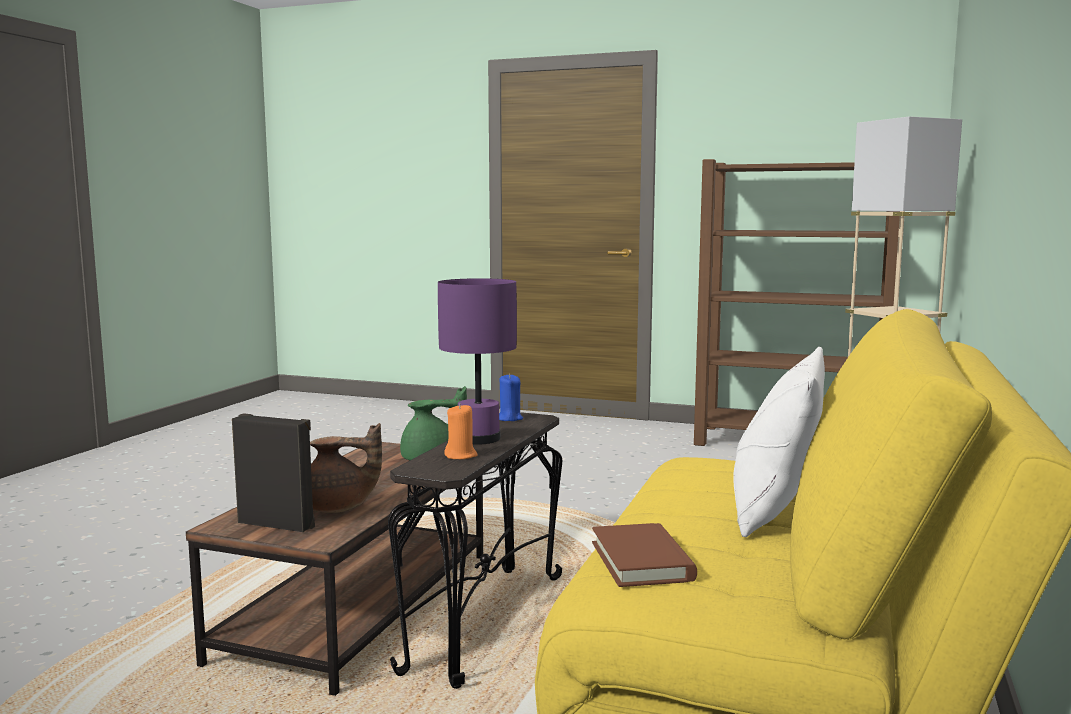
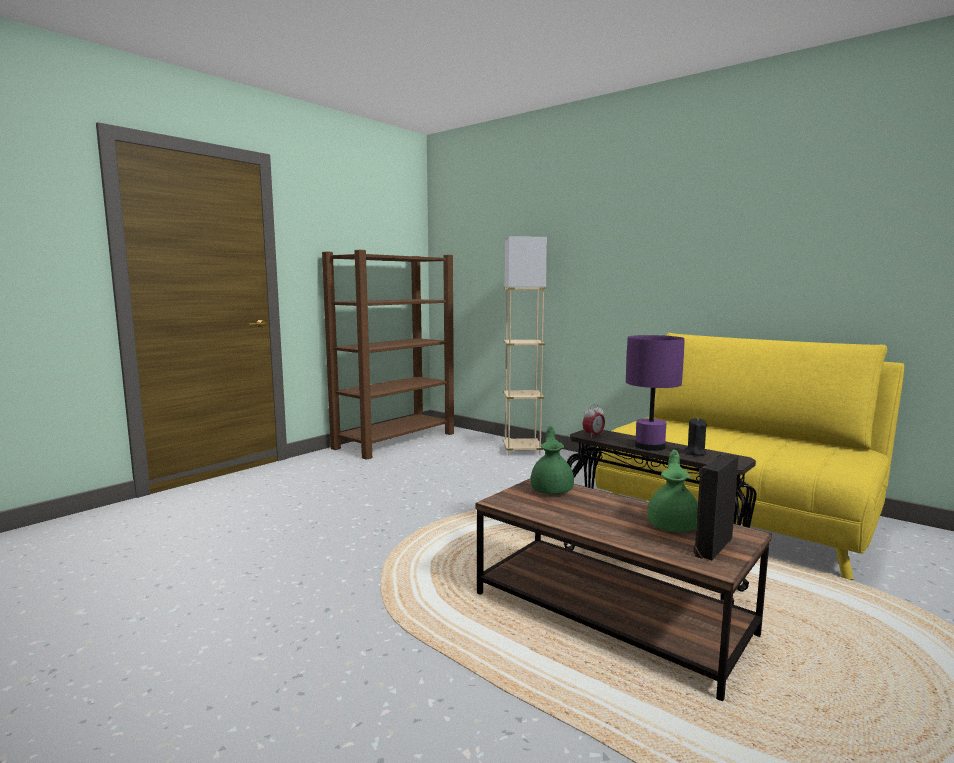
camera: 70 degrees left, 0 degrees up
brown teapot [310,423,382,513] -> green teapot [648,450,698,532]
orange candle [444,403,478,459] -> black candle [685,418,707,456]
blue candle [499,374,523,421] -> alarm clock [583,404,605,437]
brown book [592,523,697,587] -> none
white pillow [733,347,825,537] -> none

